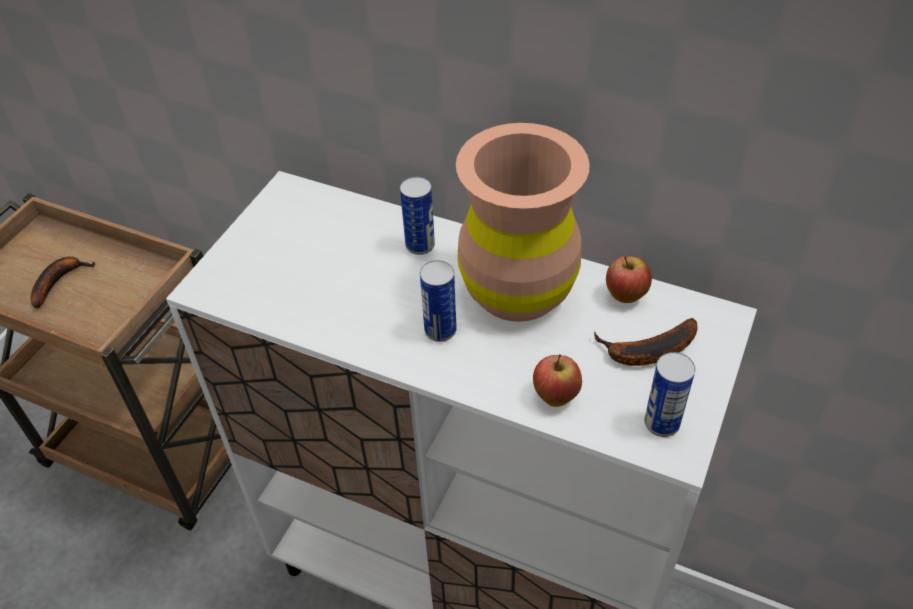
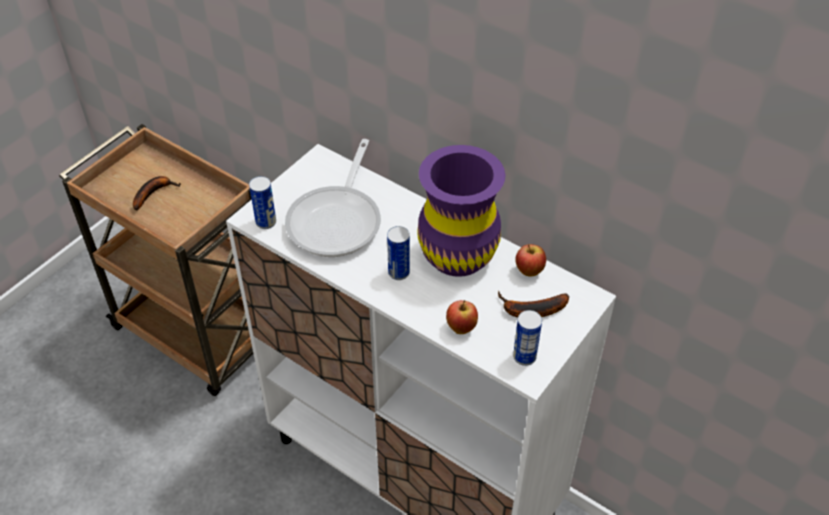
camera: 10 degrees right, 0 degrees up
can [400,177,435,255] -> can moved to [249,176,276,229]
brown vase [456,123,590,322] -> purple vase [417,145,505,277]
none -> frying pan [285,139,381,257]

